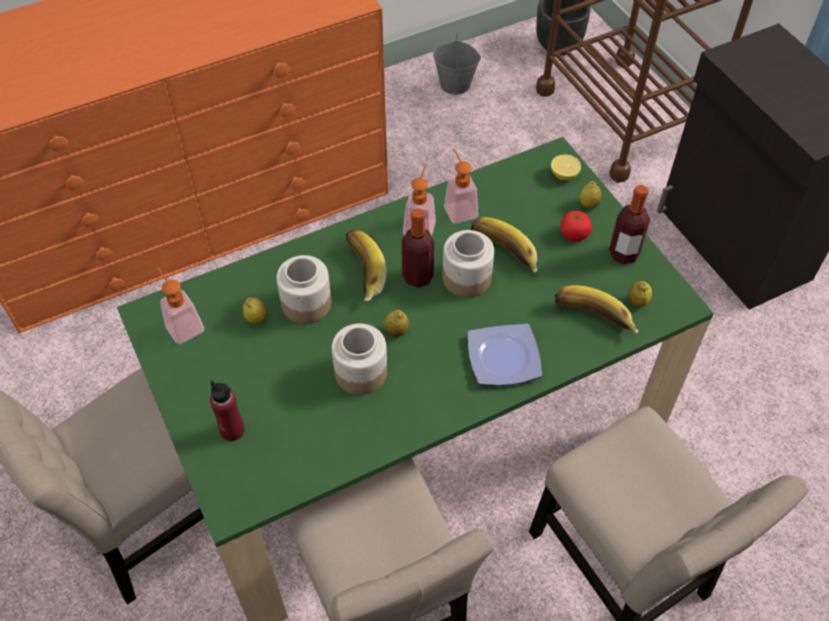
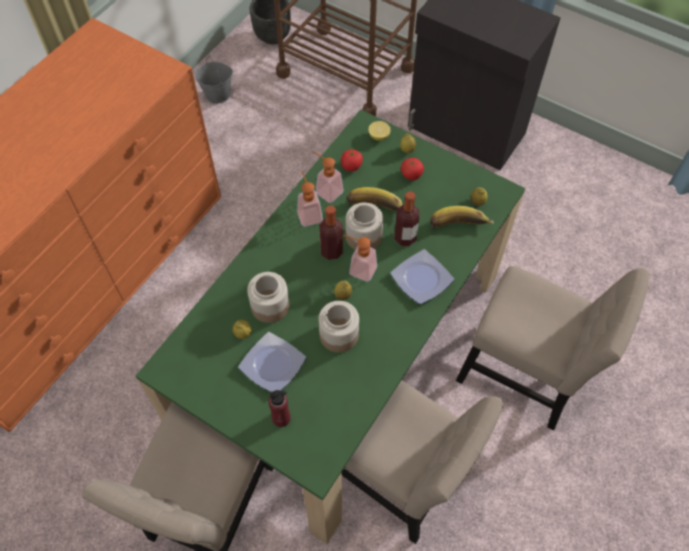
camera: 30 degrees left, 5 degrees up
soap dispenser [157,267,204,344] -> soap dispenser moved to [343,235,377,282]
banana [346,230,387,301] -> none
bottle [609,185,650,265] -> bottle moved to [394,191,419,246]
none -> plate [238,332,306,392]
none -> tomato [341,149,363,172]

